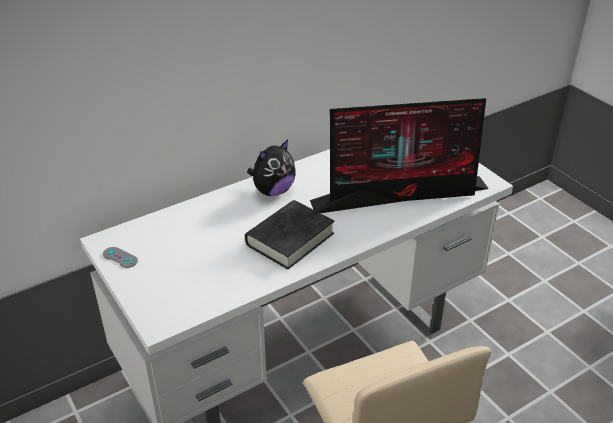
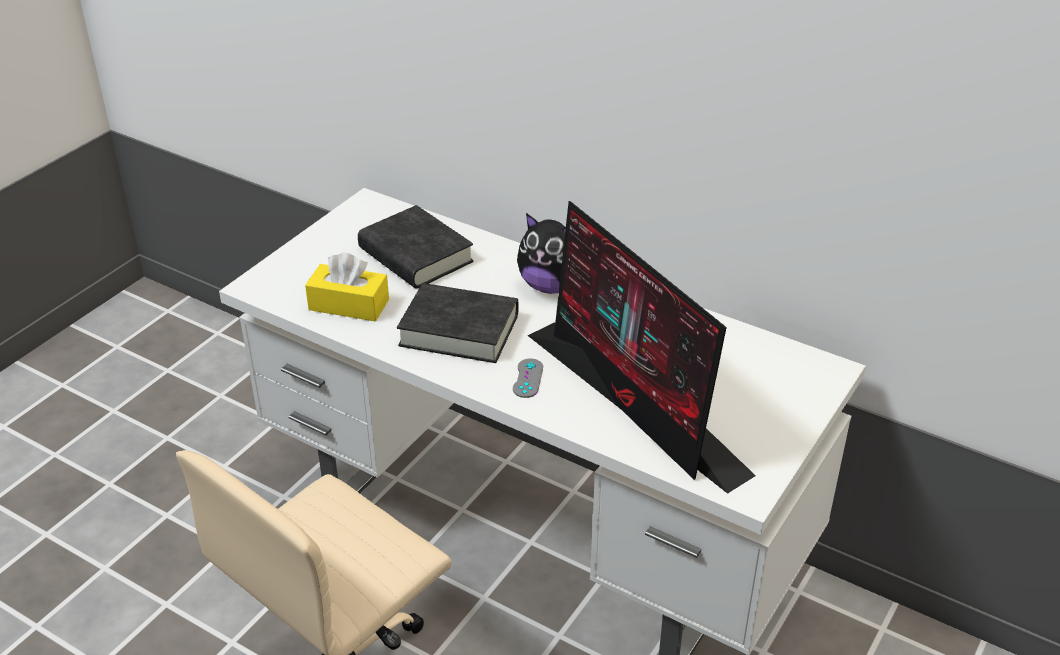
camera: 65 degrees right, 0 degrees up
grey game controller [103,247,138,268] -> grey game controller moved to [513,358,543,398]
none -> yellow tissue box [305,252,389,322]
none -> black book [358,205,474,289]

